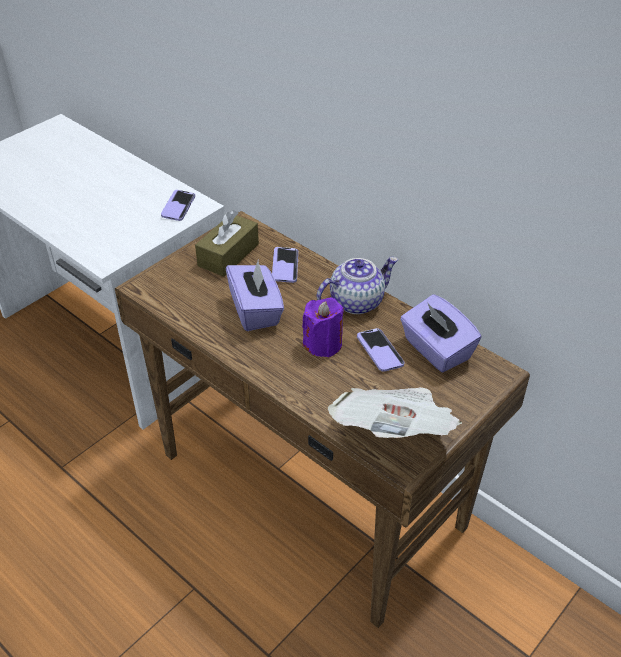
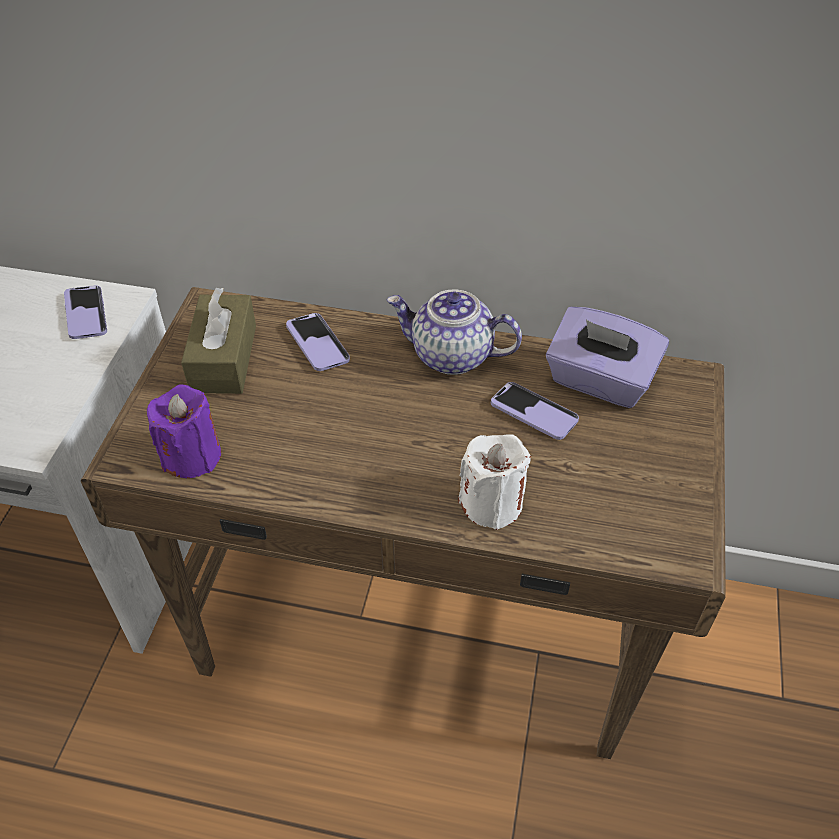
camera: 30 degrees left, 5 degrees up
purple tissue box [226,261,284,331] -> none
purple candle [302,297,344,357] -> purple candle moved to [147,384,221,478]
teapot [317,257,399,314] -> teapot turned 105 degrees counterclockwise [387,290,522,375]
newspaper [327,387,462,438] -> none
none -> white candle [458,435,531,530]

